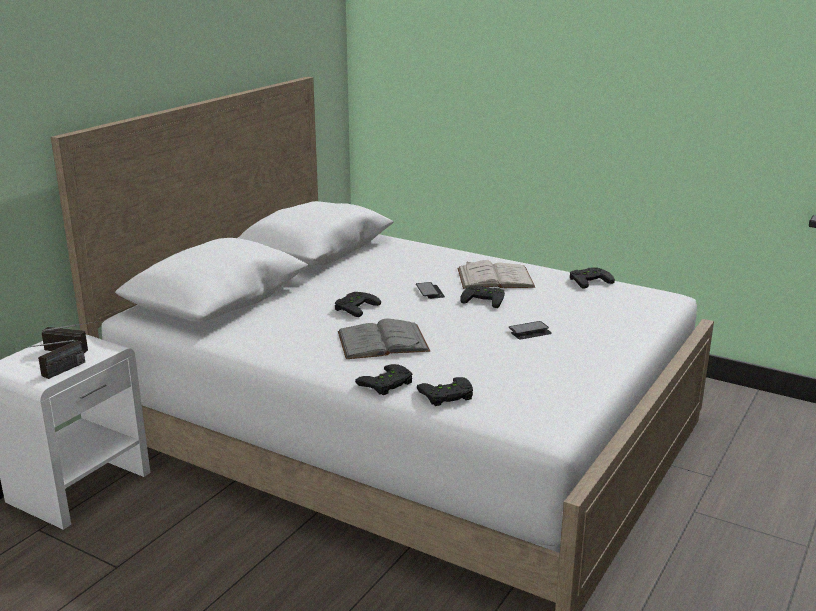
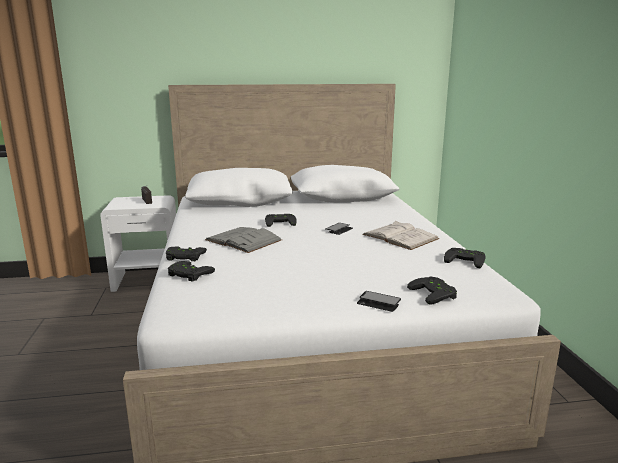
camera: 50 degrees right, 5 degrees down
radio [14,340,85,379] -> none
black game controller [460,286,505,308] -> black game controller moved to [407,277,457,305]
phone [509,321,552,340] -> phone moved to [357,291,401,312]

